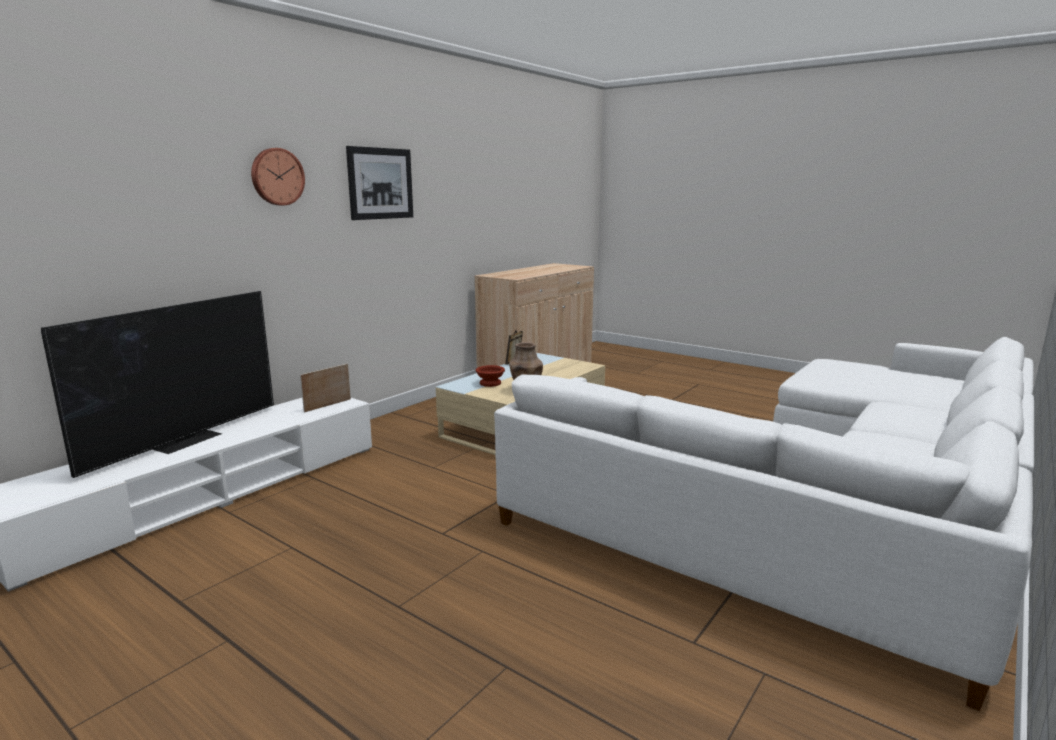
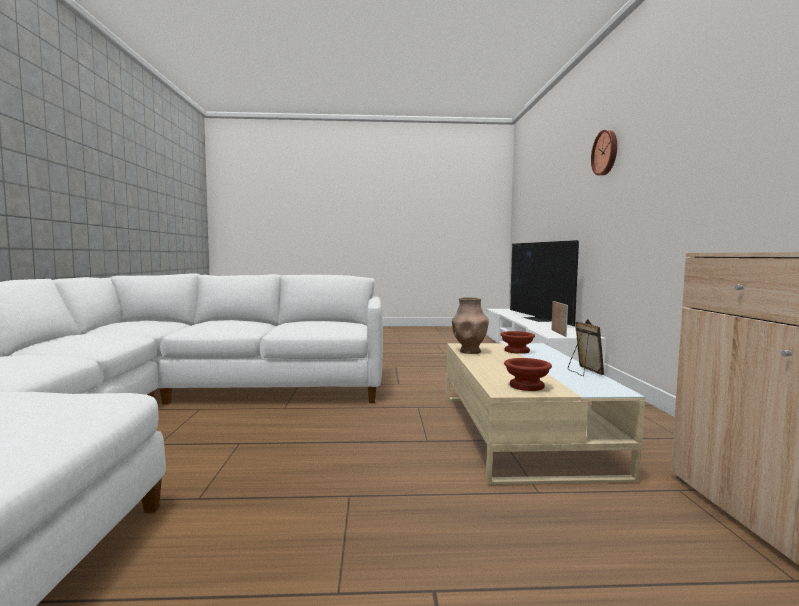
camera: 140 degrees right, 10 degrees down
picture [346,146,413,220] -> none
none -> brown bowl [504,358,552,391]

